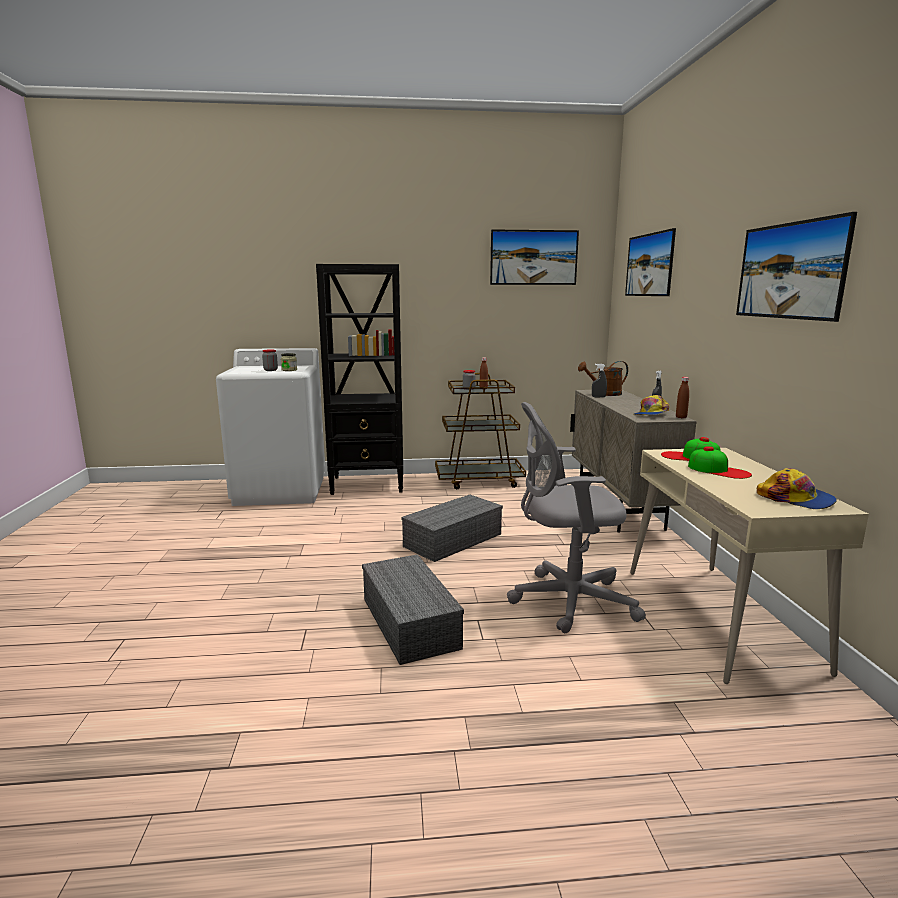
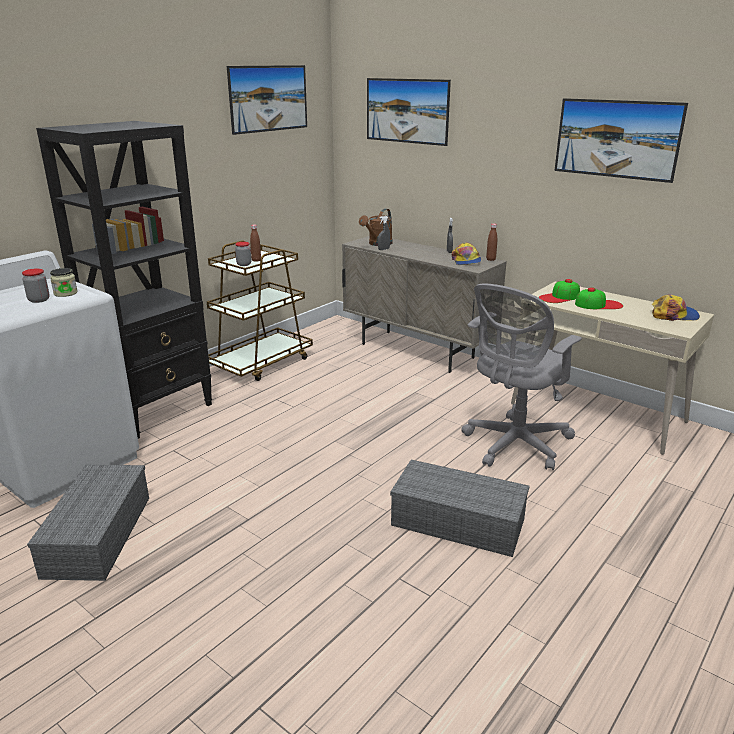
camera: 45 degrees left, 10 degrees up
grey storage box [401,495,503,562] -> grey storage box moved to [27,465,149,581]

